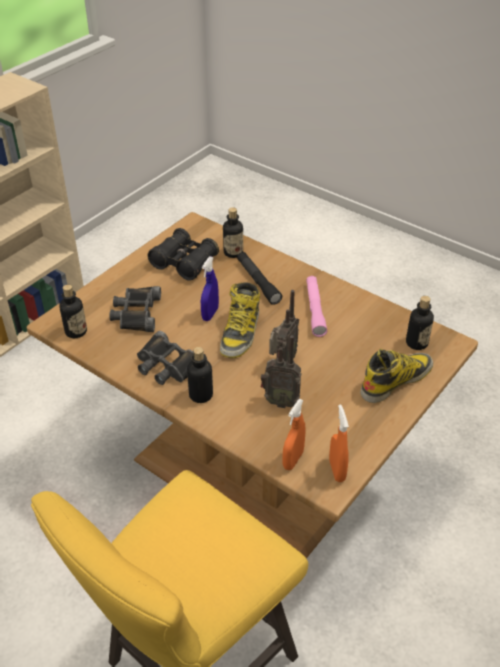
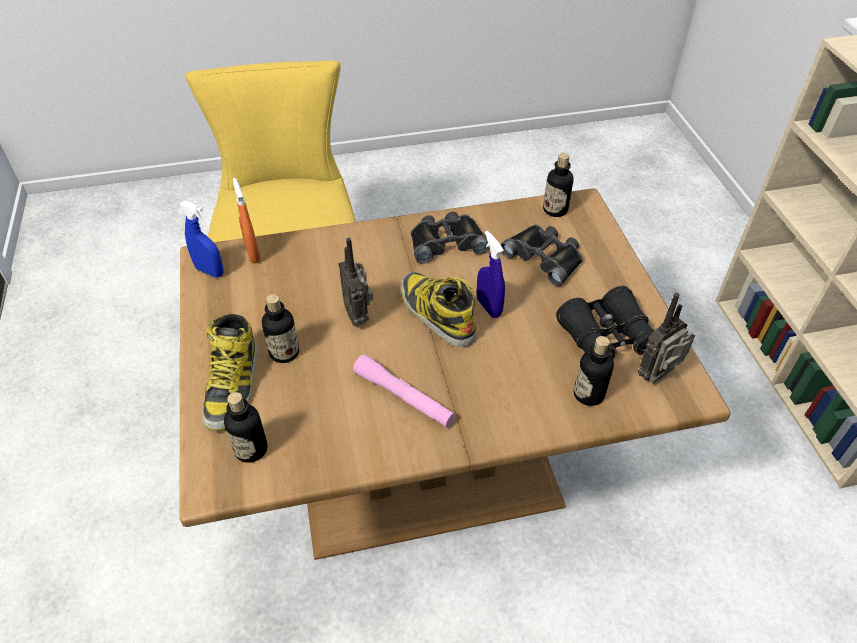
camera: 130 degrees right, 5 degrees up
bottle [187,347,213,403] -> bottle moved to [262,294,299,363]
black flashlight [237,252,282,305] -> none
radio [261,335,302,408] -> radio moved to [638,293,695,384]
orange spray bottle [329,404,349,482] -> blue spray bottle [180,201,224,278]

